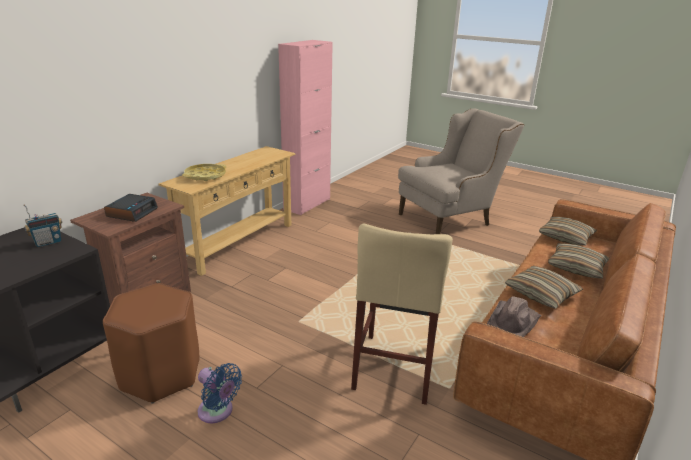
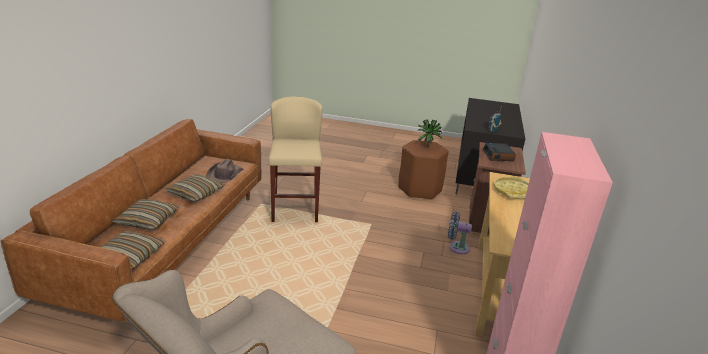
camera: 160 degrees right, 0 degrees up
blue fan [197,363,242,423] -> blue fan moved to [448,211,472,254]
none -> potted plant [417,119,442,147]

